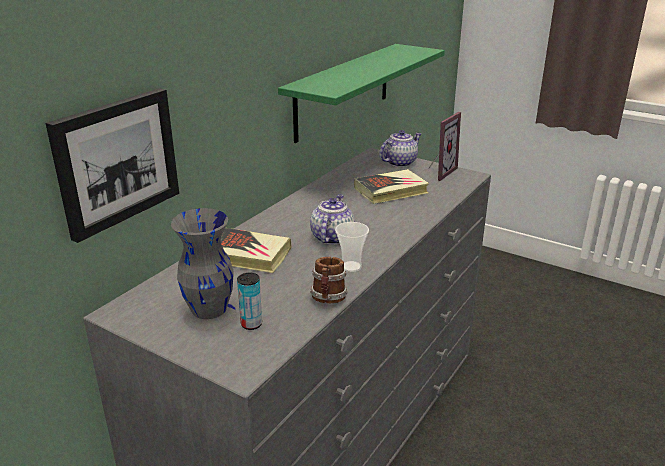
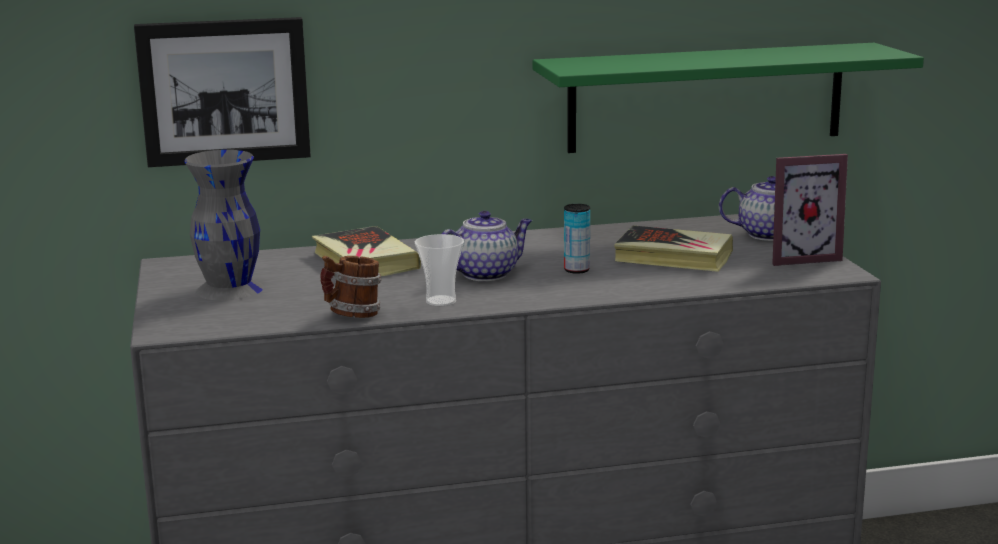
camera: 45 degrees right, 10 degrees down
can [237,273,262,330] -> can moved to [564,204,590,274]

